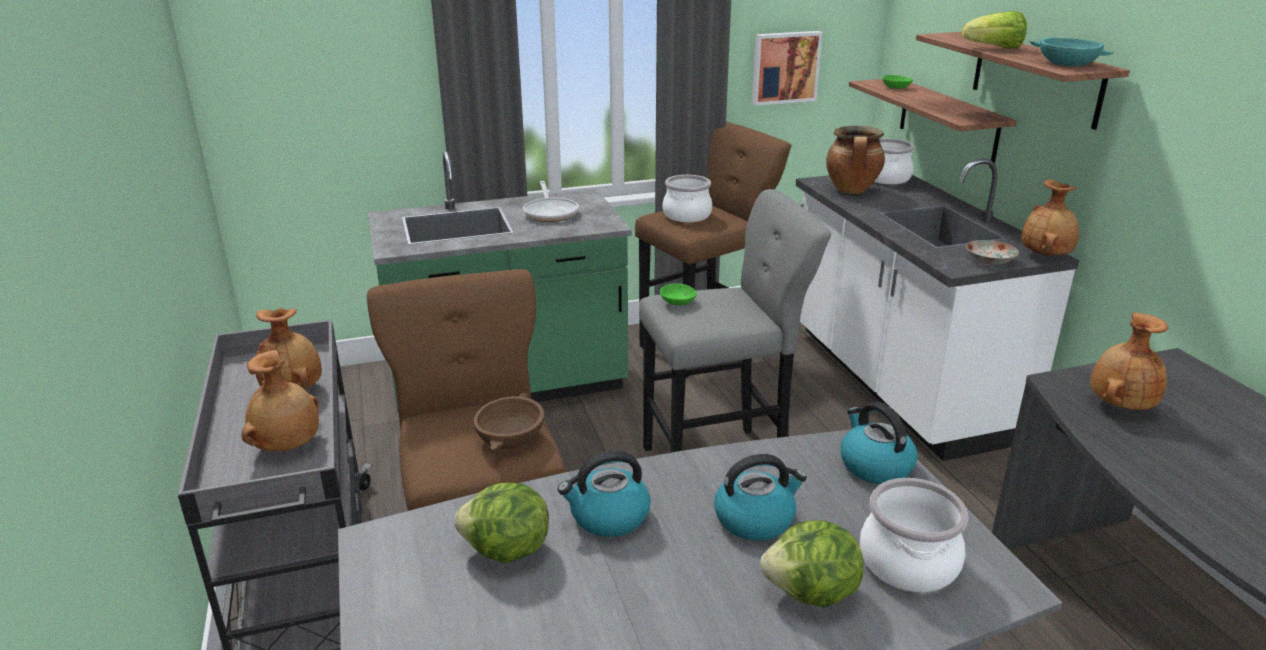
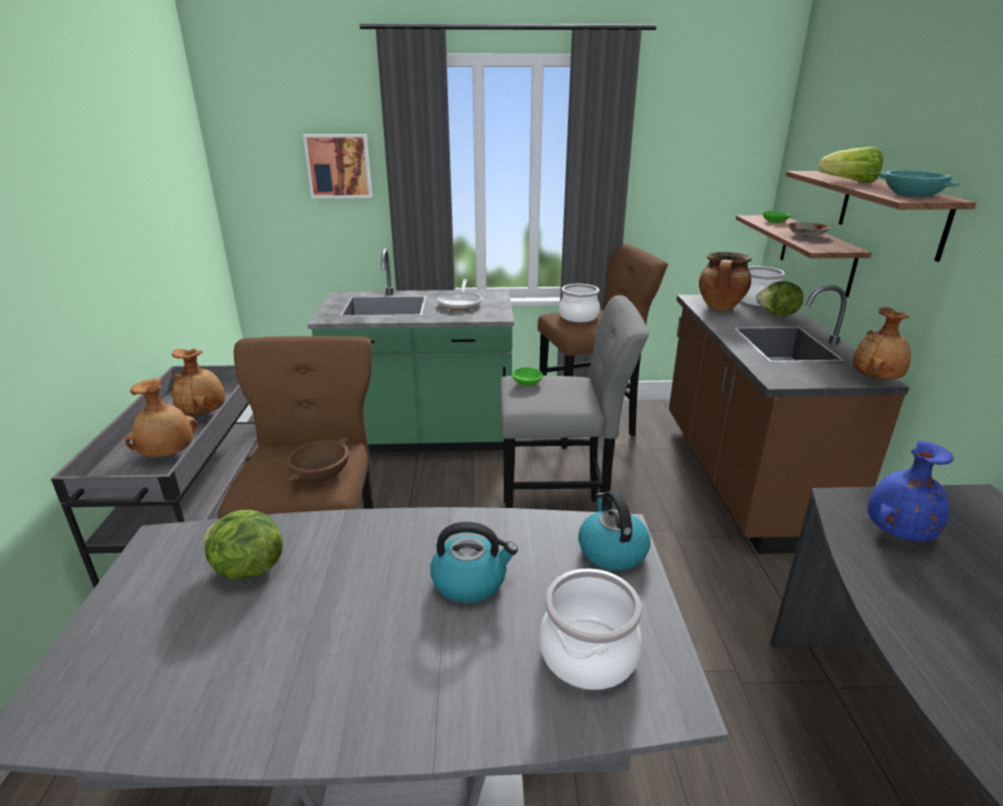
camera: 15 degrees right, 0 degrees up
kettle [558,451,651,537] -> none
picture [752,31,823,106] -> picture moved to [303,134,372,198]
lettuce [760,520,864,608] -> lettuce moved to [756,281,803,316]
white counter [796,159,1079,461] -> brown counter [669,285,909,554]
plate [966,240,1019,265] -> plate moved to [788,222,831,237]
brown vase [1090,313,1169,410] -> blue vase [867,441,954,542]

